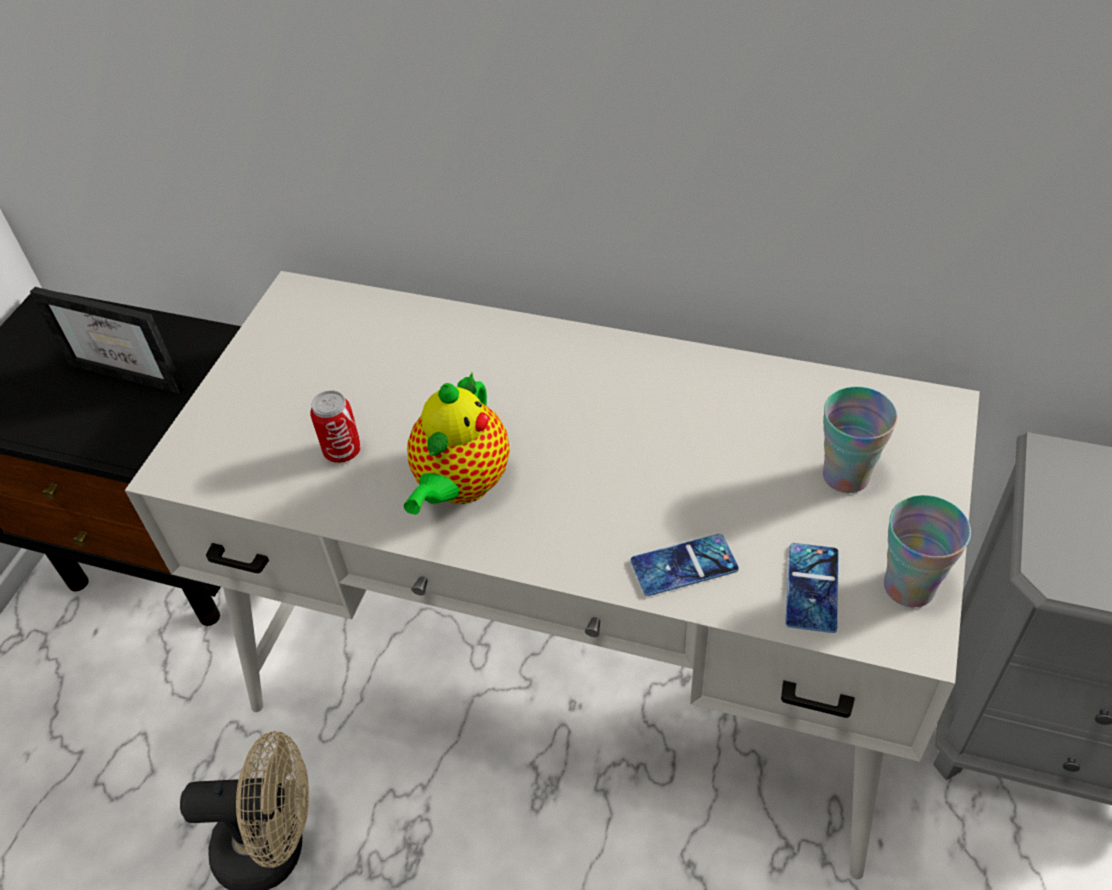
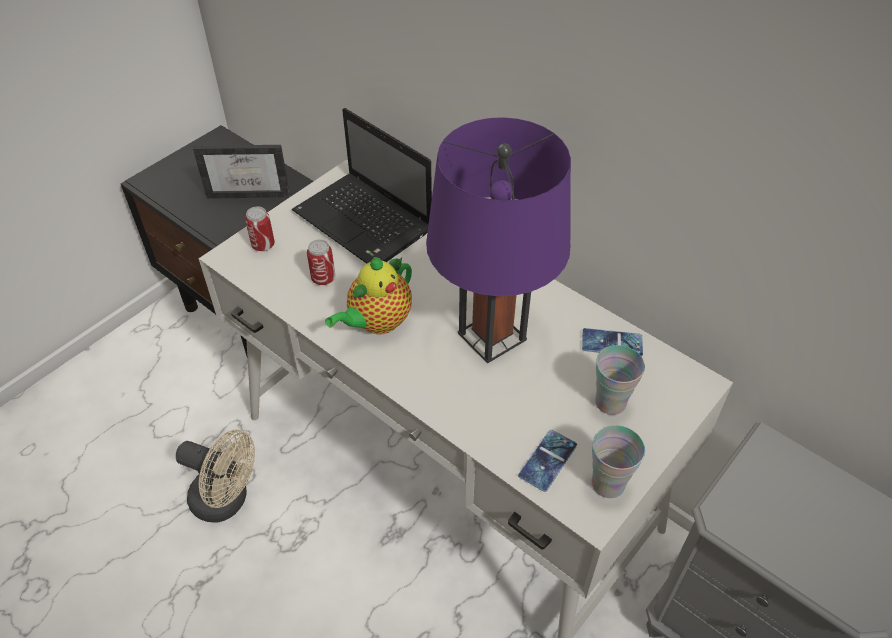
camera: 20 degrees right, 0 degrees up
picture frame [30,287,184,394] -> picture frame turned 45 degrees counterclockwise [193,145,290,199]
phone [630,534,739,596] -> phone moved to [582,328,643,357]
none -> can [245,206,275,251]
none -> laptop [292,108,432,264]
none -> purple table lamp [426,117,571,364]

